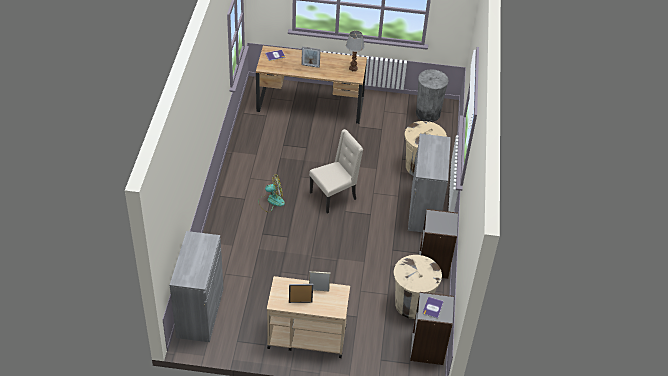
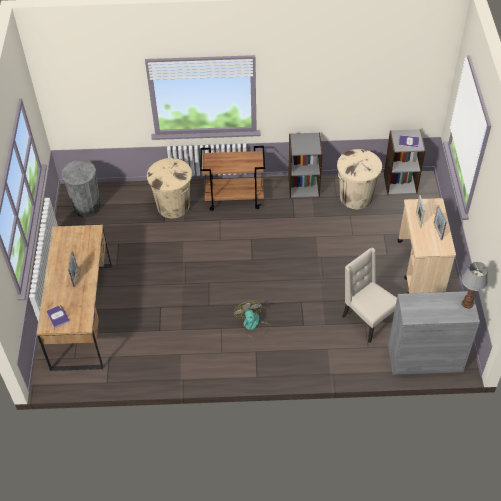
camera: 95 degrees left, 5 degrees up
beige chair [309,129,363,213] -> beige chair moved to [342,248,397,343]
table lamp [346,31,365,71] -> table lamp moved to [462,262,488,309]
grey cabinet [408,134,451,232] -> brown cart [200,146,265,211]

